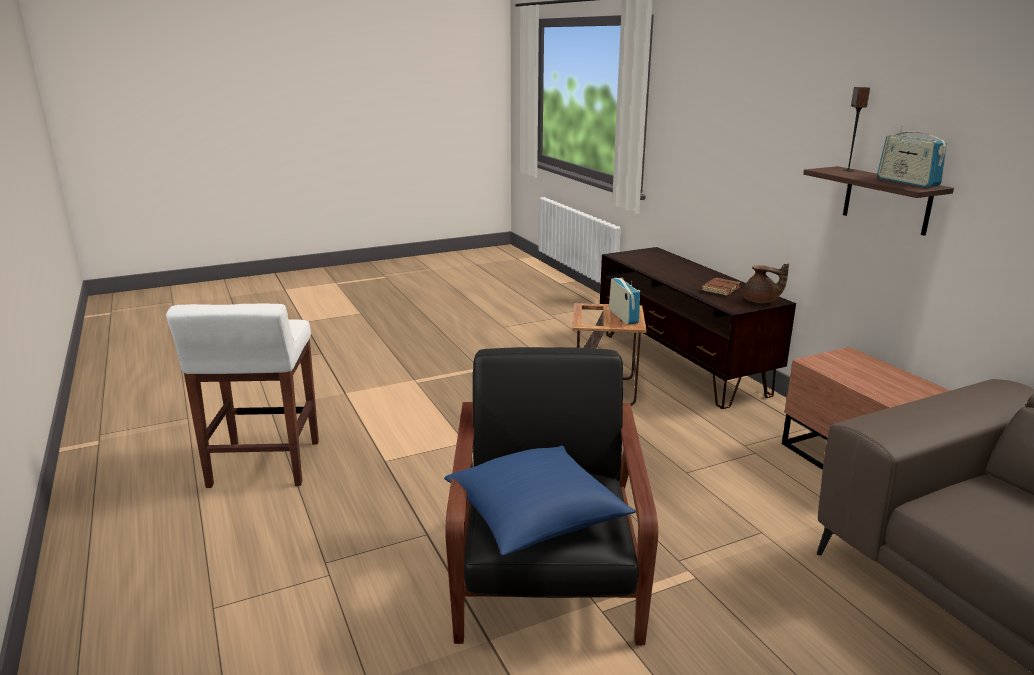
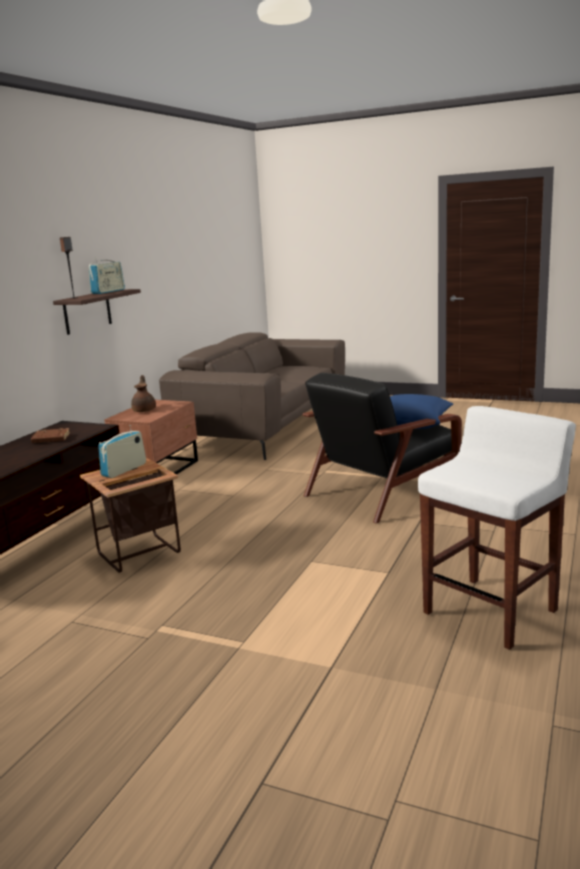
camera: 130 degrees left, 5 degrees down
brown teapot [743,263,789,303] -> brown teapot moved to [131,375,156,412]

